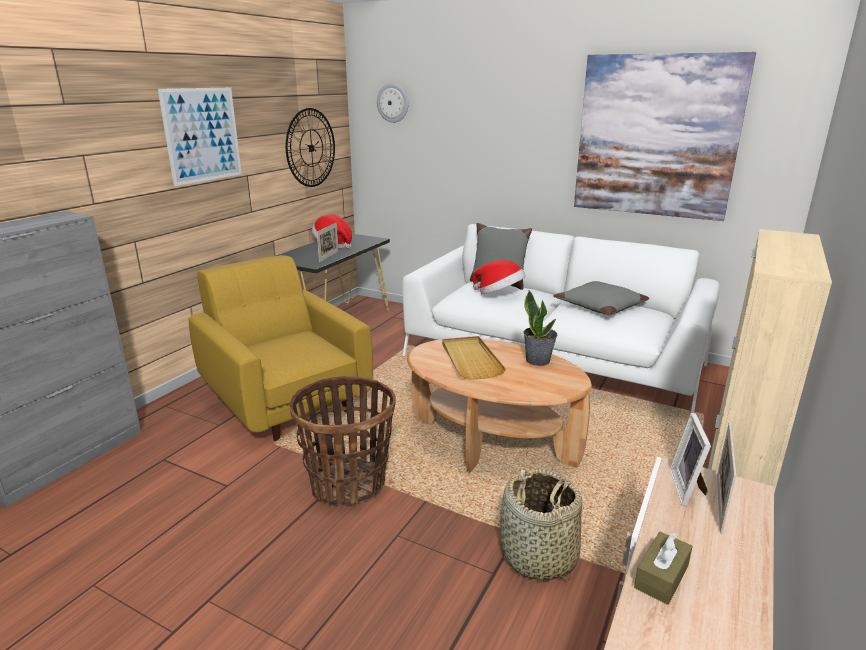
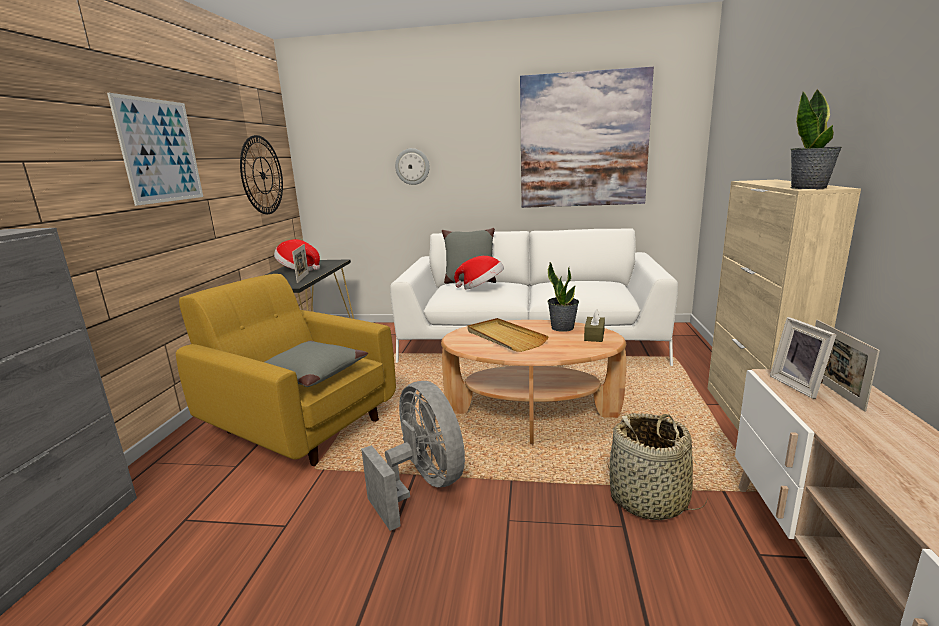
camera: 20 degrees left, 5 degrees down
basket [290,376,396,506] -> grey fan [361,381,465,531]
wall clock [377,83,408,123] -> wall clock moved to [395,148,430,185]
grey pillow [553,281,649,315] -> grey pillow moved to [265,341,368,387]
brown tissue box [634,532,693,605] -> brown tissue box moved to [584,309,605,342]
none -> potted plant [790,88,842,189]

